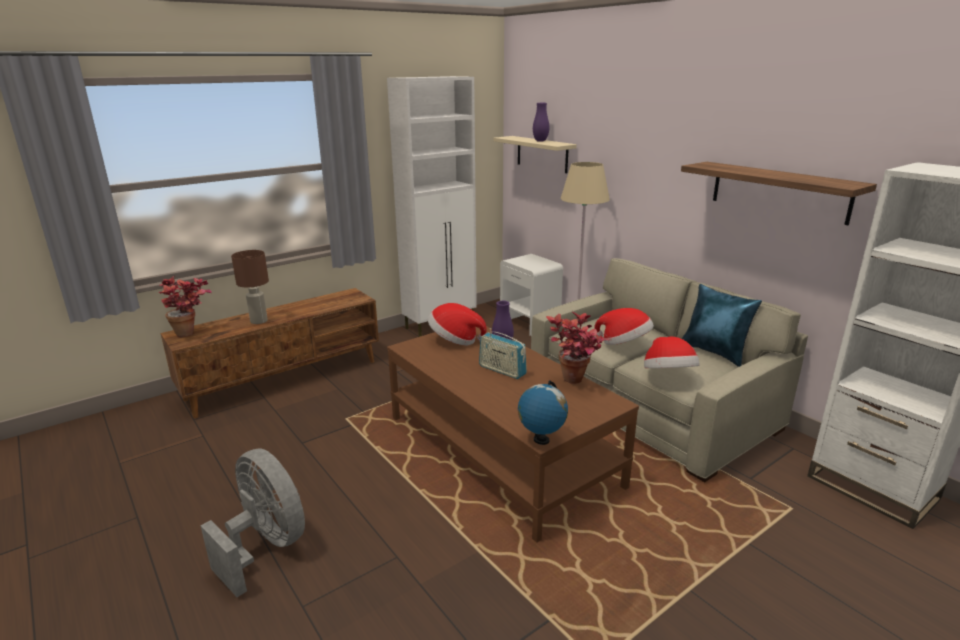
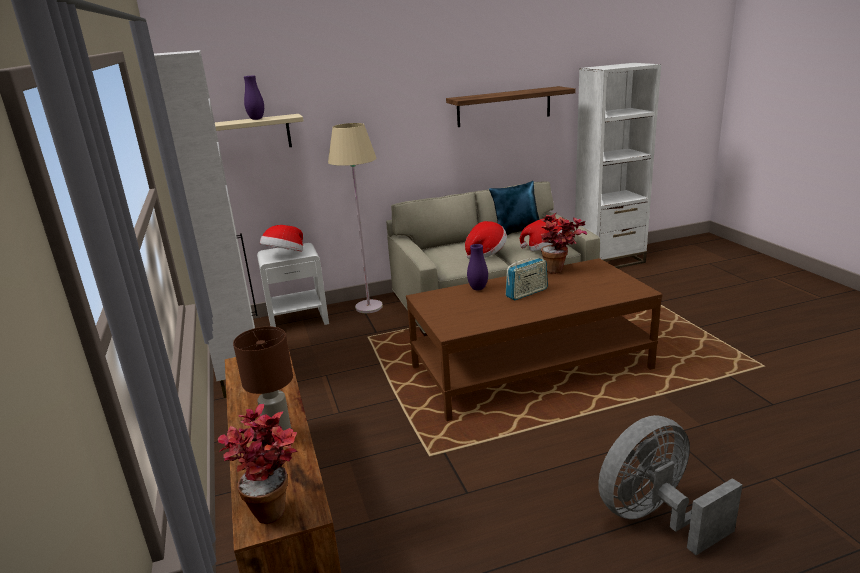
camera: 70 degrees left, 0 degrees up
hat [428,303,487,346] -> hat moved to [260,225,303,252]
globe [518,380,568,445] -> none

